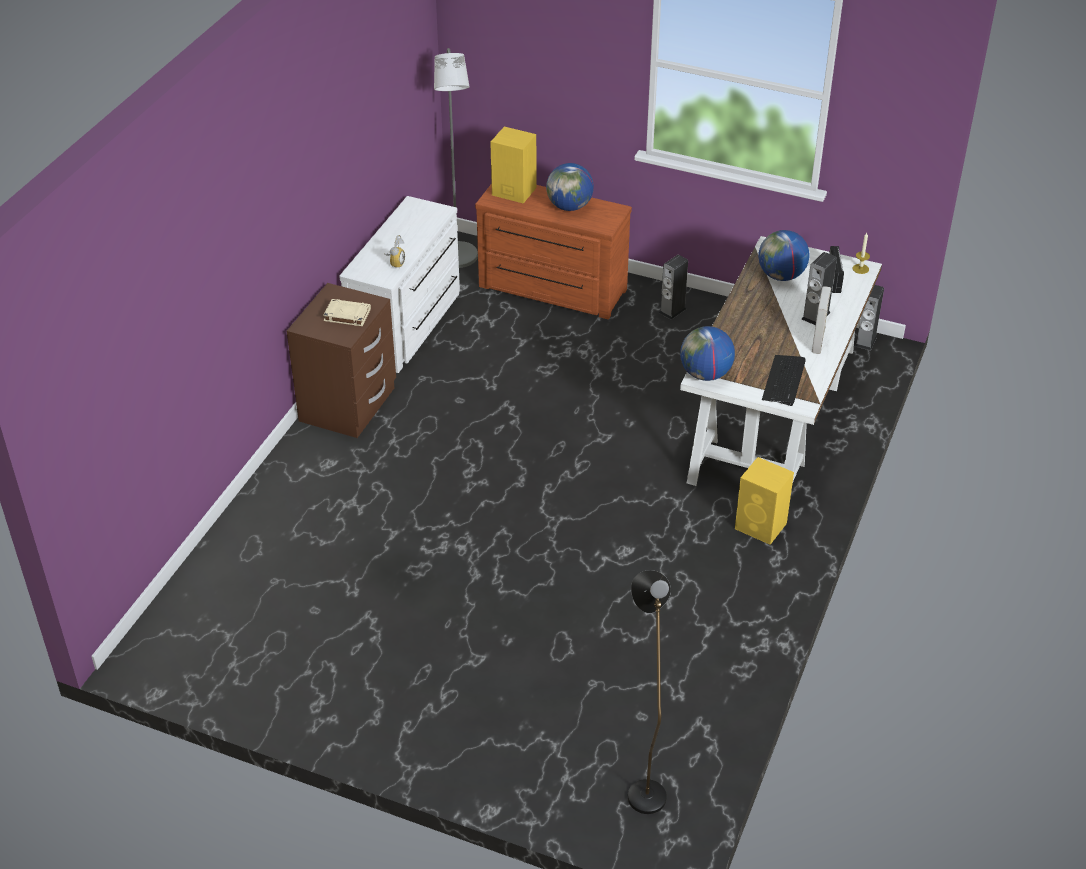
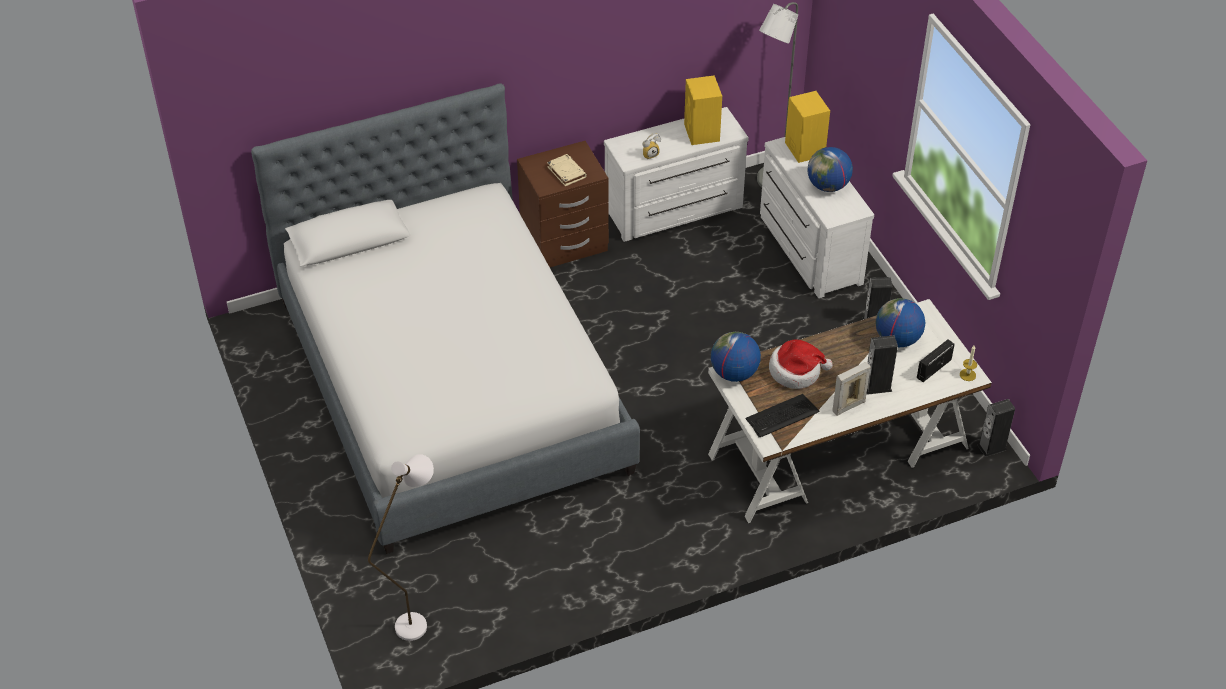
camera: 45 degrees right, 5 degrees up
brown dresser [475,184,632,319] -> white dresser [760,137,874,298]
black floor lamp [628,570,671,814] -> white floor lamp [368,454,434,641]
yellow speaker [735,457,794,545] -> yellow speaker moved to [684,75,722,145]
none -> bed [251,84,640,554]
none -> hat [769,339,833,389]

